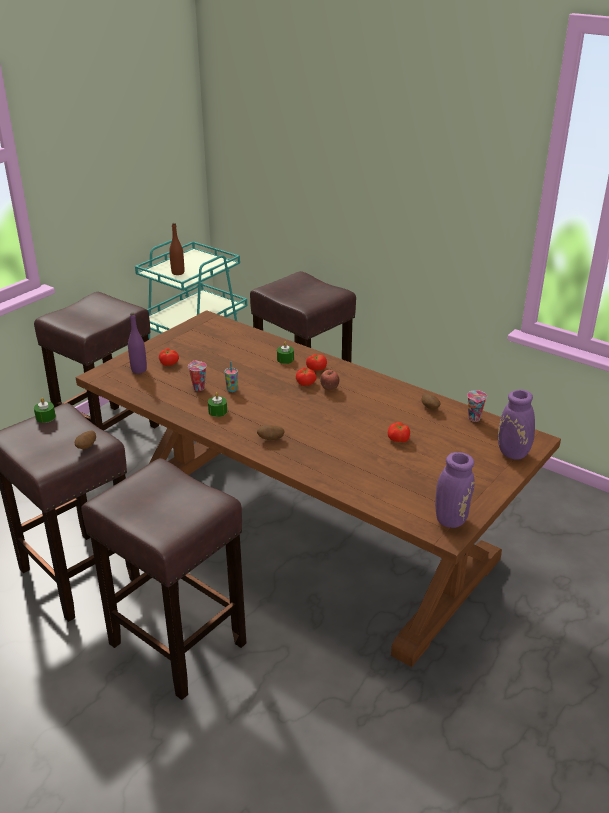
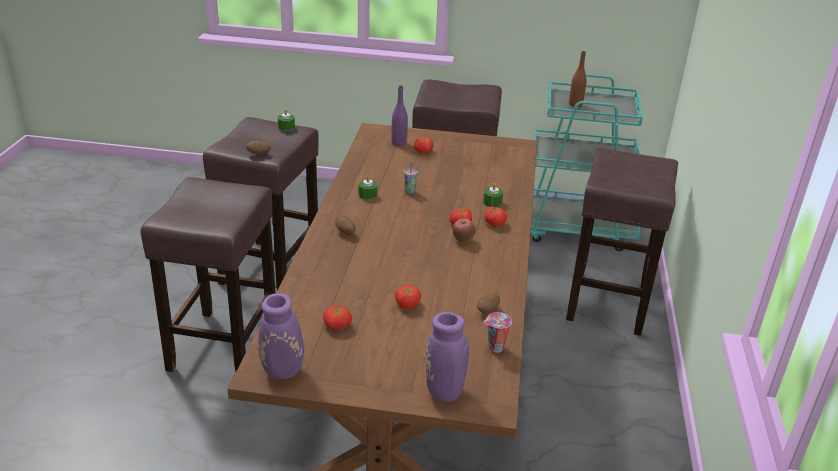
camera: 60 degrees right, 0 degrees up
cup [188,360,207,391] -> none
none -> tomato [323,306,352,330]

